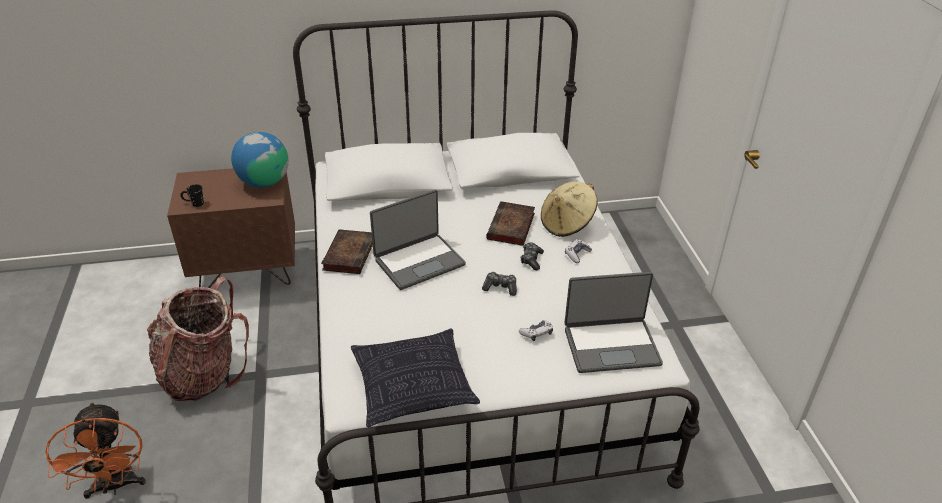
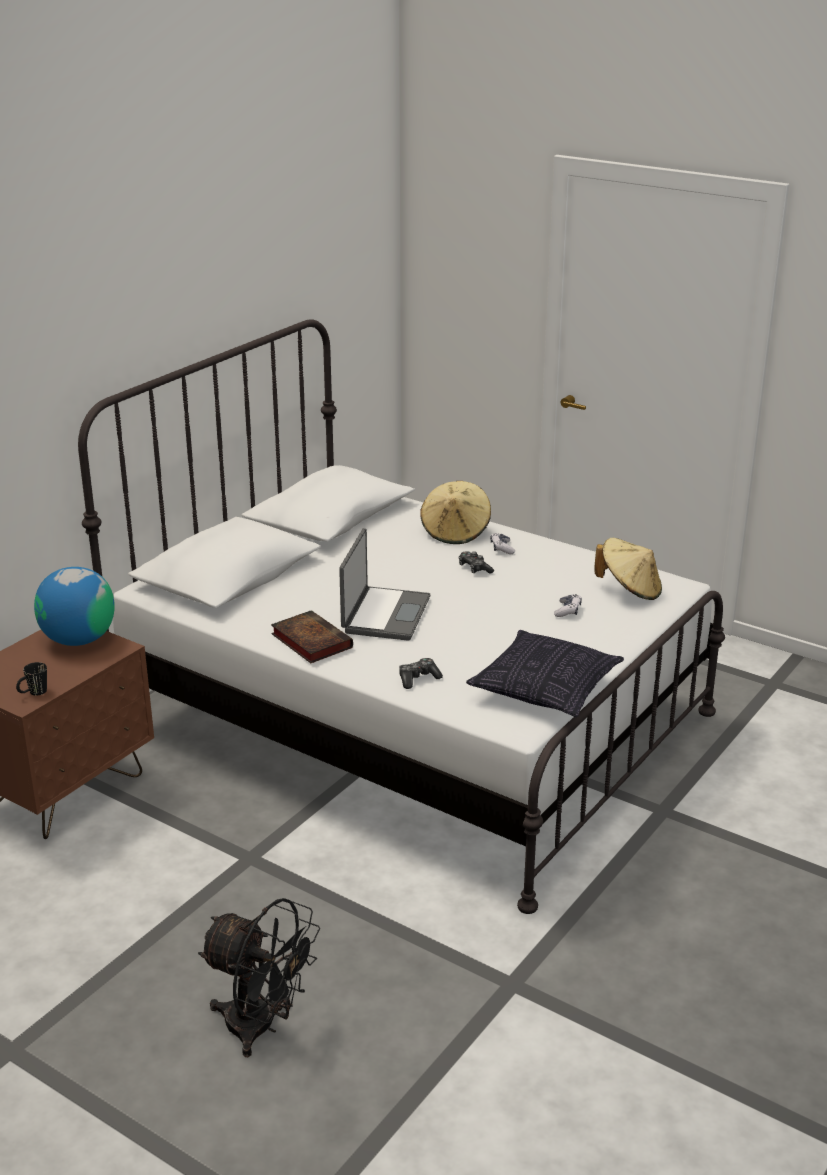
camera: 45 degrees left, 10 degrees down
orange fan [45,402,146,499] -> black fan [198,898,320,1057]
backpack [147,277,249,402] -> none
game controller [482,272,517,296] -> game controller moved to [399,658,443,689]
book [486,201,535,246] -> none
laptop [564,272,663,373] -> beige hat [594,538,662,600]

